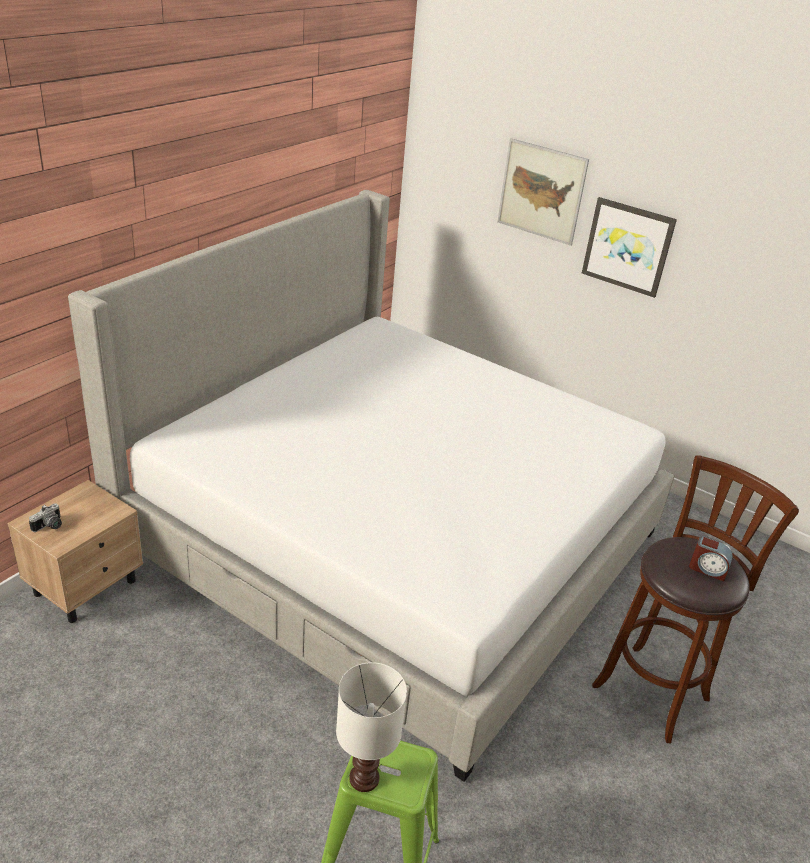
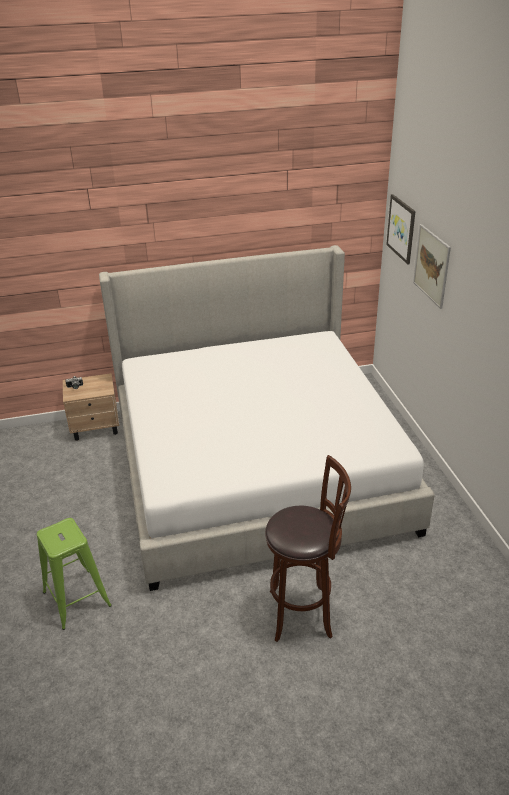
camera: 45 degrees right, 0 degrees up
white table lamp [336,662,407,792] -> none
picture [582,197,677,298] -> picture moved to [386,194,415,265]
alarm clock [689,536,733,581] -> none

